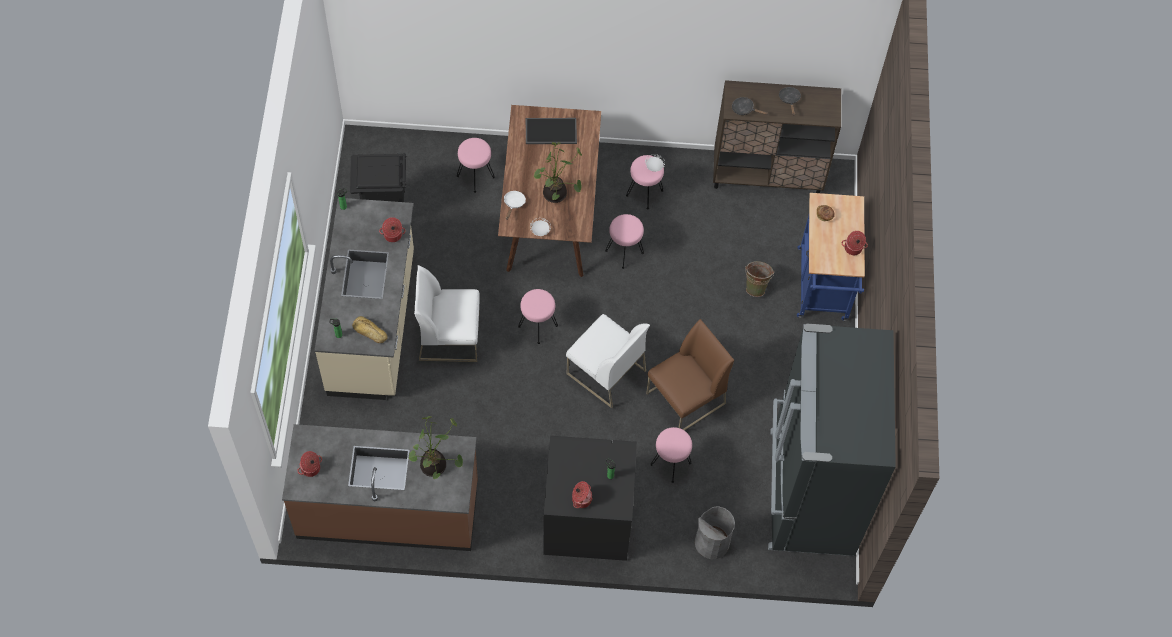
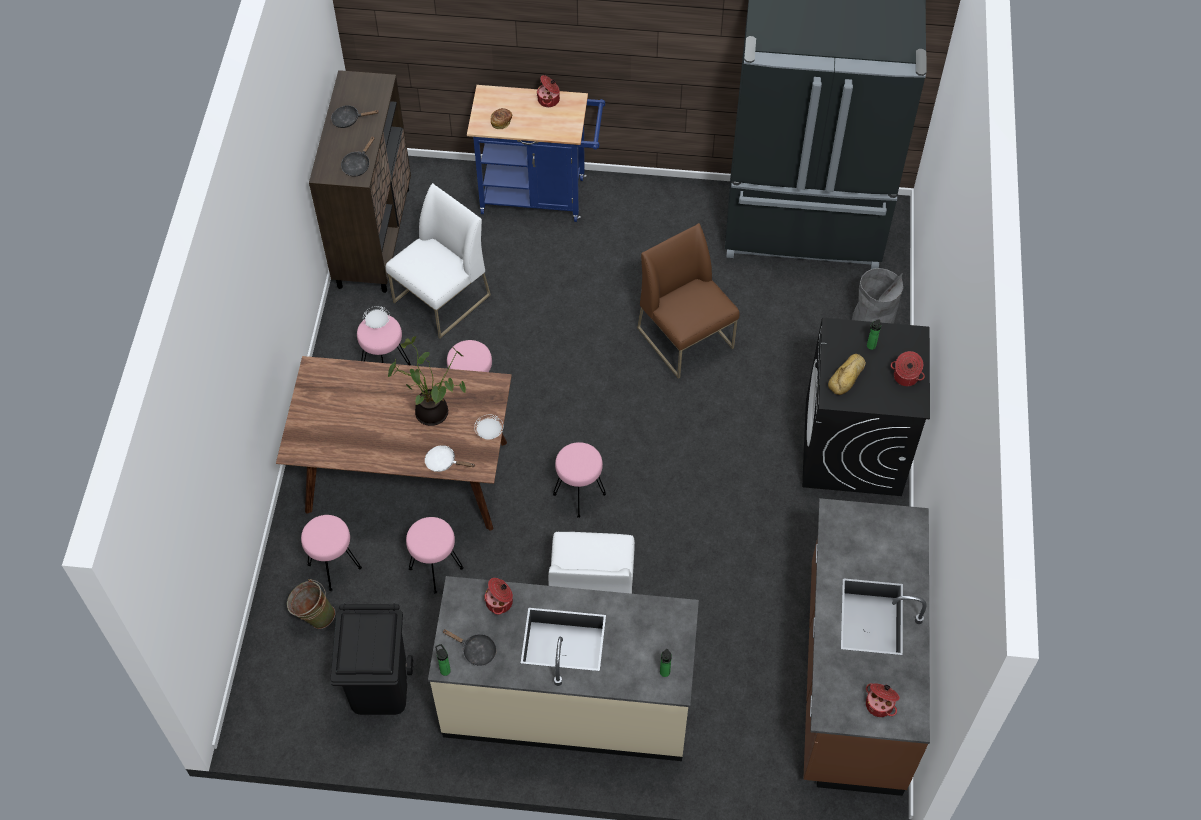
camera: 85 degrees left, 5 degrees down
bread [352,316,388,343] -> bread moved to [828,354,866,395]
potted plant [409,416,463,480] -> none
tray [526,118,577,144] -> none
white chair [566,314,650,409] -> white chair moved to [386,183,491,339]
pink stool [650,427,692,483] -> pink stool moved to [406,517,464,593]
green bucket [745,261,774,297] -> green bucket moved to [287,579,335,629]
none -> black frying pan [443,629,497,666]

